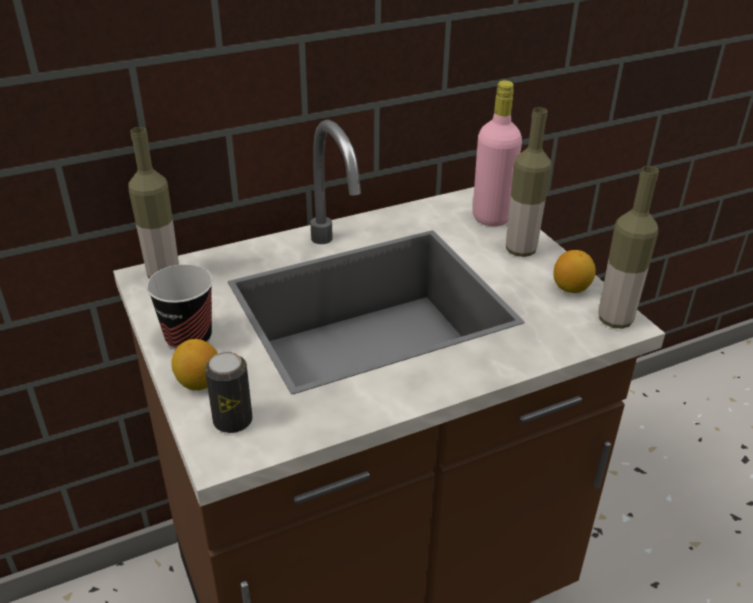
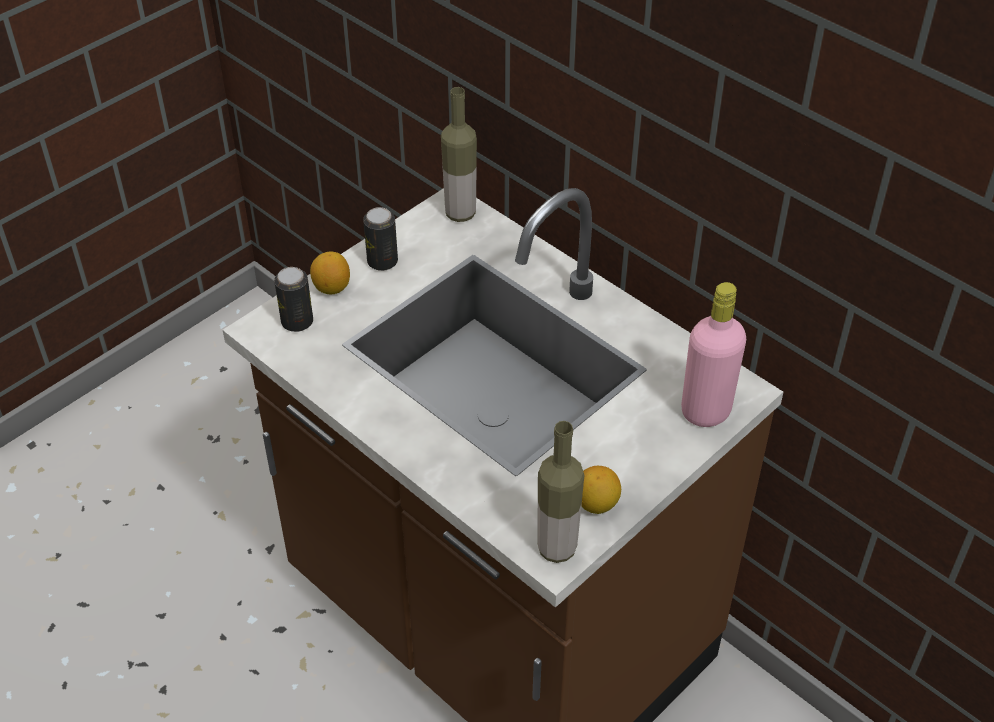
camera: 70 degrees right, 10 degrees up
cup [146,264,213,350] -> can [363,207,398,271]
bottle [506,107,551,257] -> none

